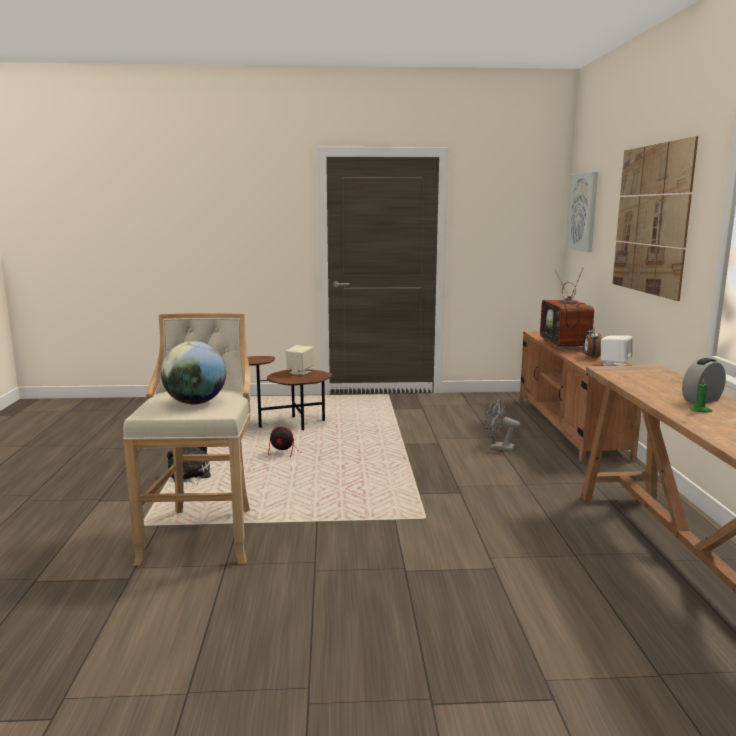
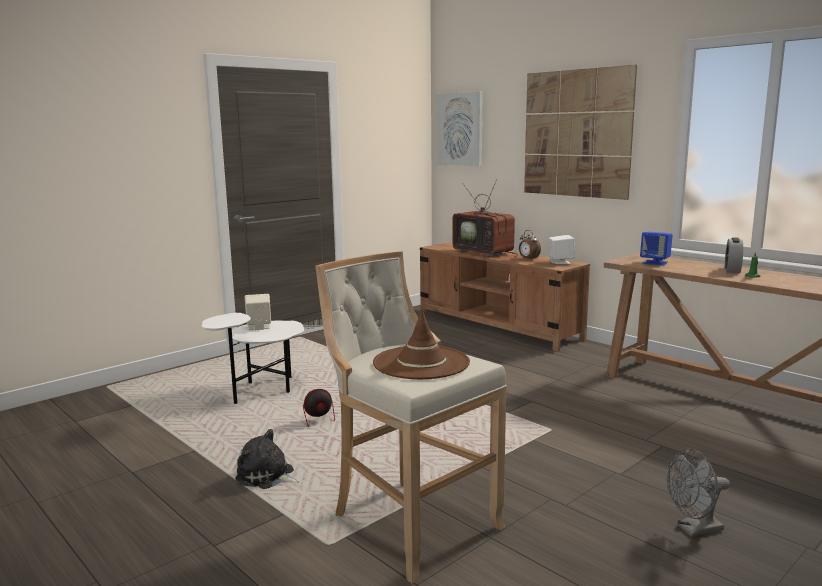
camera: 40 degrees left, 0 degrees up
globe [161,341,226,404] -> brown hat [373,307,470,379]
brown side table [248,356,332,430] -> white side table [202,313,304,404]
grey fan [484,399,520,452] -> grey fan moved to [667,449,730,537]
none -> blue speaker [640,232,673,265]

